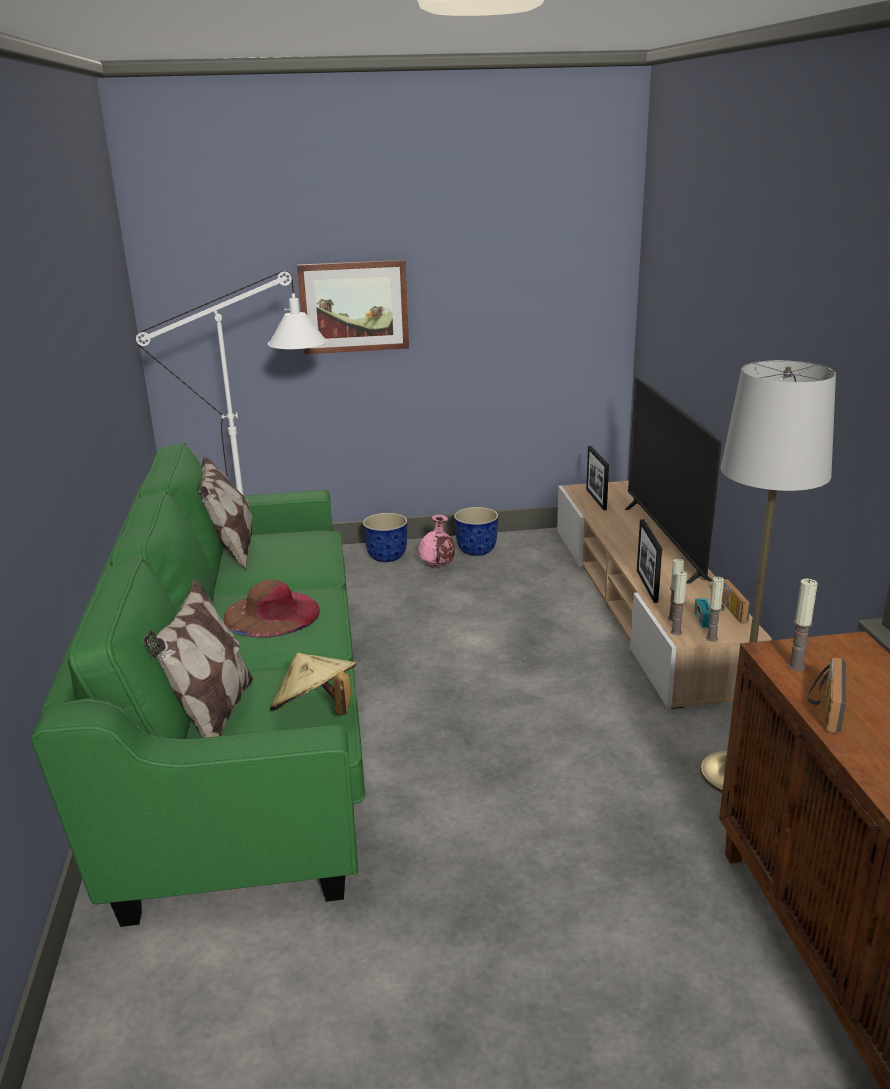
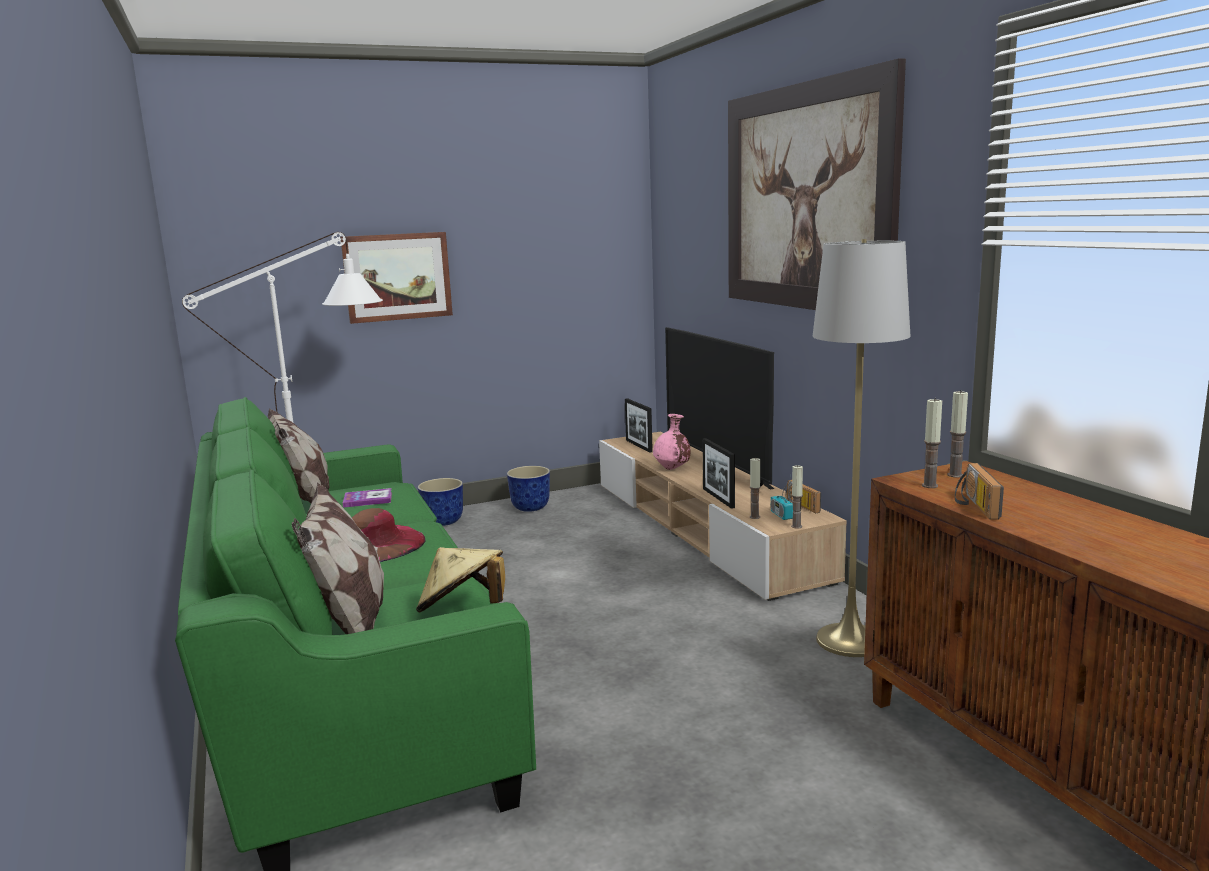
camera: 15 degrees left, 10 degrees down
pink vase [418,515,455,568] -> pink vase moved to [653,414,691,470]
candle [670,571,687,635] -> candle moved to [947,391,968,478]
none -> book [343,488,392,508]
none -> picture [728,58,906,310]

